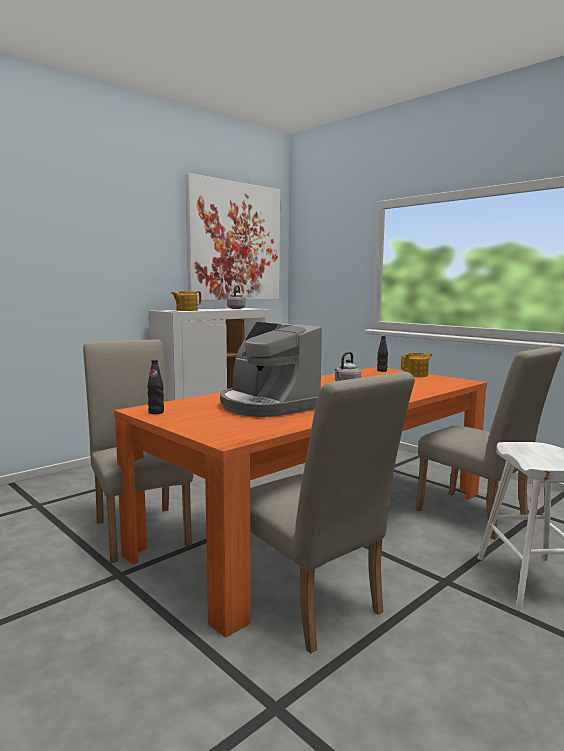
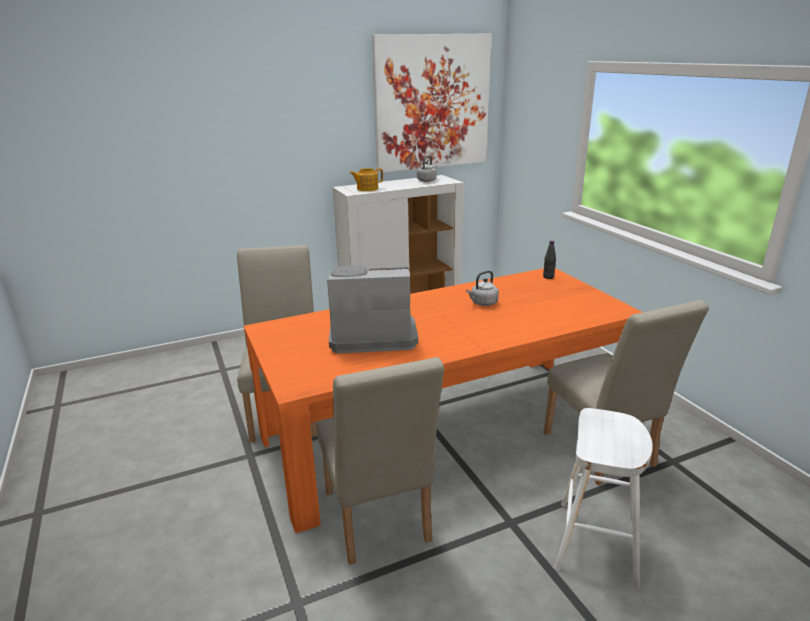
camera: 20 degrees right, 15 degrees up
black bottle [147,360,164,414] -> none
coffee machine [220,322,322,417] -> coffee machine turned 105 degrees clockwise [327,266,418,354]
teapot [401,353,432,377] -> none

